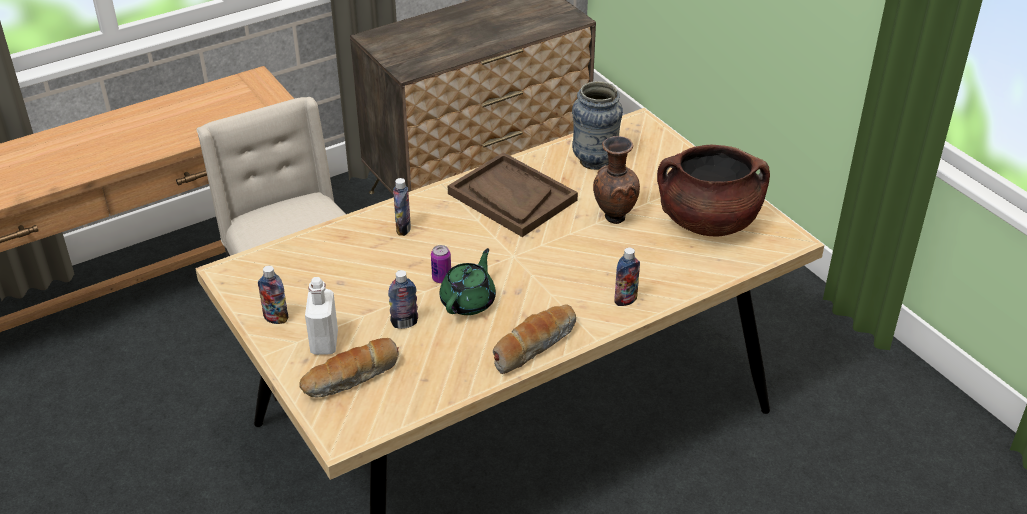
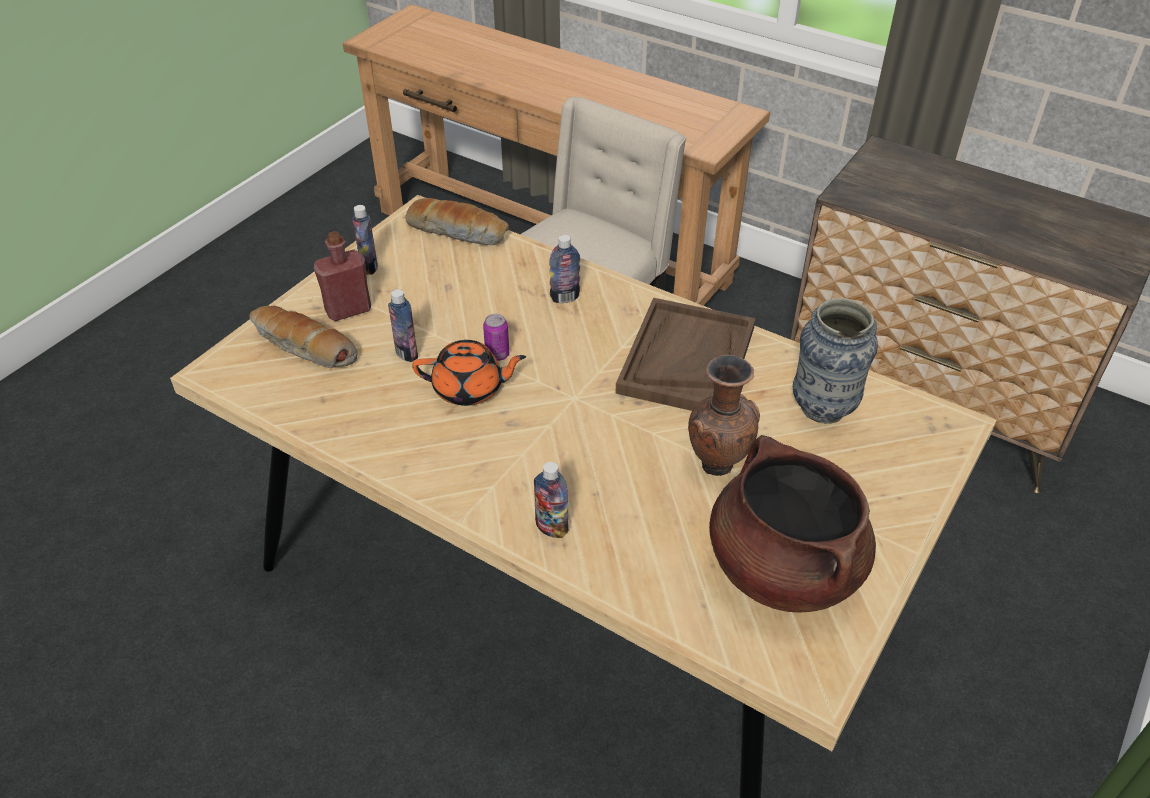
camera: 65 degrees right, 5 degrees up
white bottle [305,277,338,355] -> red bottle [314,231,371,321]
green teapot [439,248,496,315] -> orange teapot [412,340,526,406]
bread [492,304,576,374] -> bread moved to [405,198,509,245]

